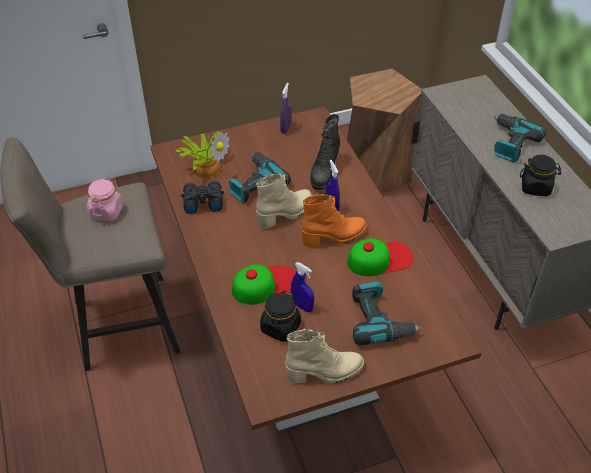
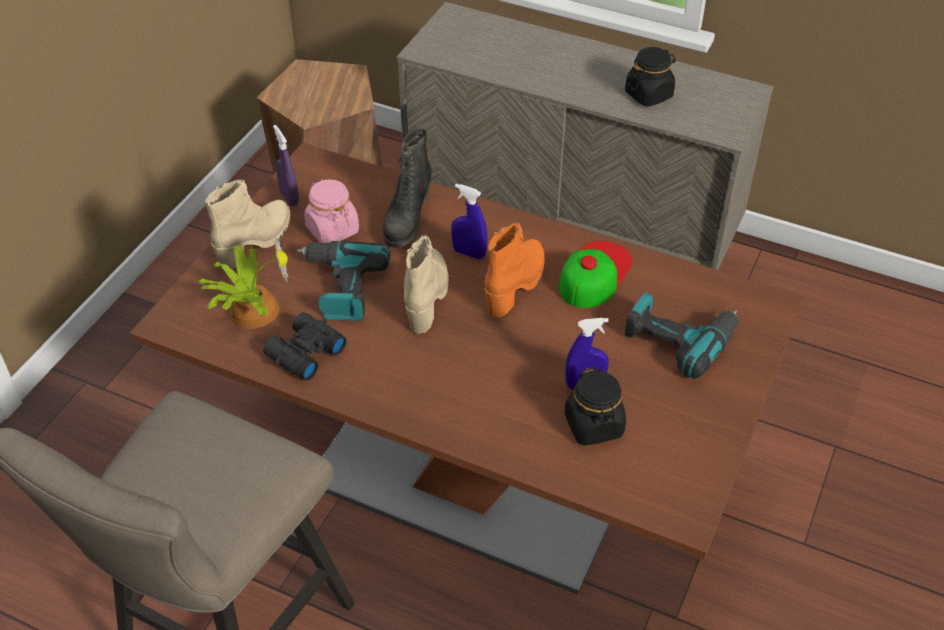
camera: 45 degrees left, 0 degrees up
pink jar [87,178,123,222] -> pink jar moved to [304,179,359,243]
cap [232,264,296,305] -> none
beige boot [285,329,364,384] -> beige boot moved to [205,179,290,270]
black boot [310,114,340,190] -> black boot turned 45 degrees clockwise [383,128,431,248]
power drill [493,114,546,163] -> none

